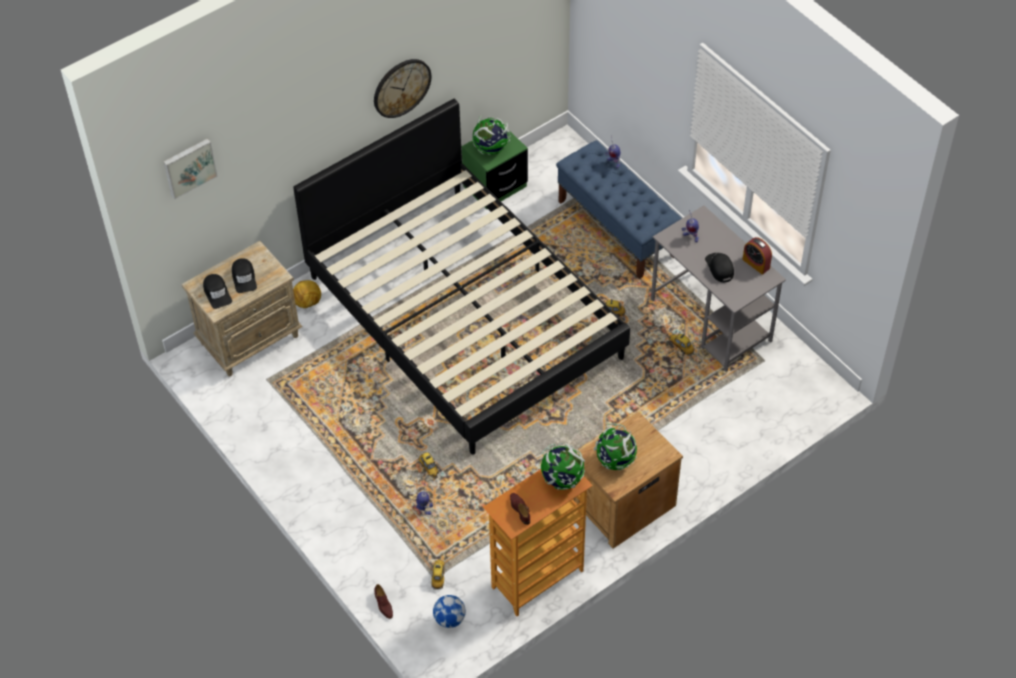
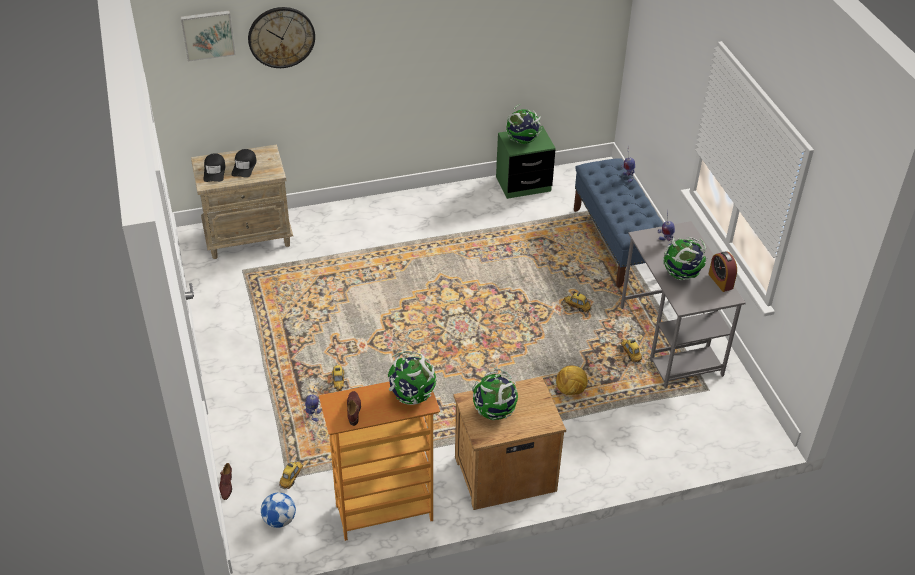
camera: 20 degrees right, 10 degrees down
black bed [293,99,630,455] -> none
football [293,280,321,308] -> football moved to [556,365,588,395]
wall clock [374,59,432,118] -> wall clock moved to [248,7,315,68]
black cap [705,253,734,283] -> globe [663,237,707,280]

